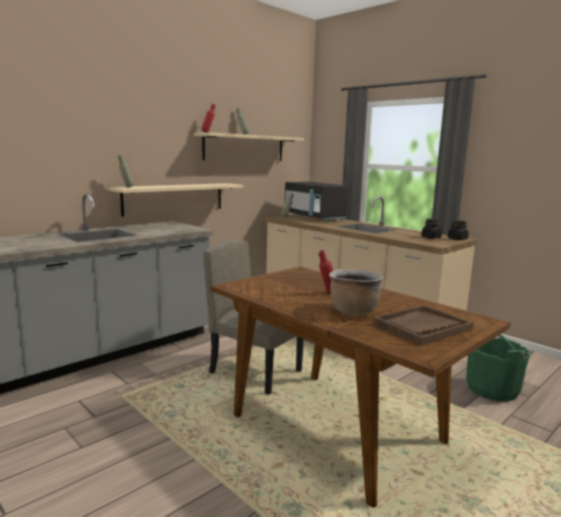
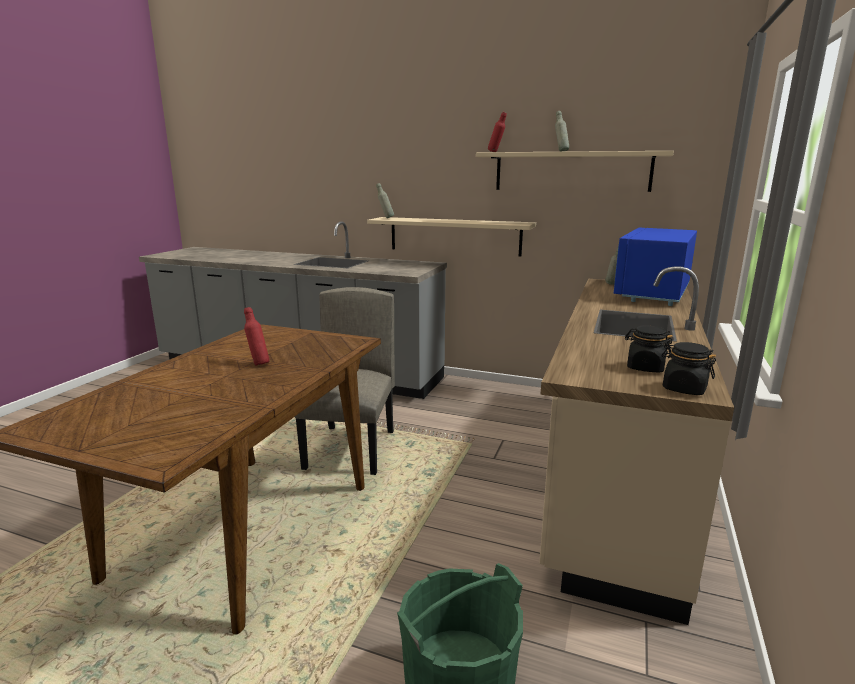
camera: 65 degrees right, 5 degrees up
black microwave [285,182,348,222] -> blue microwave [614,228,697,306]
brown cooking pot [329,269,383,316] -> none
brown tray [373,305,474,346] -> none

